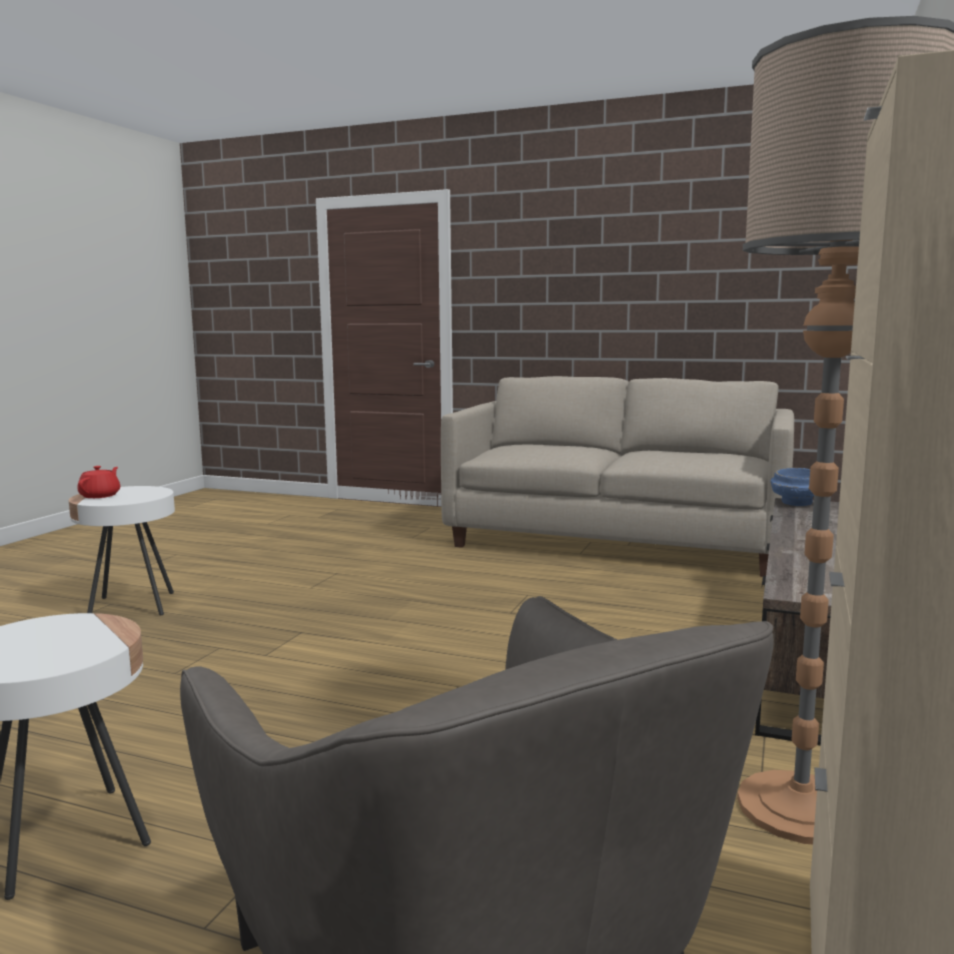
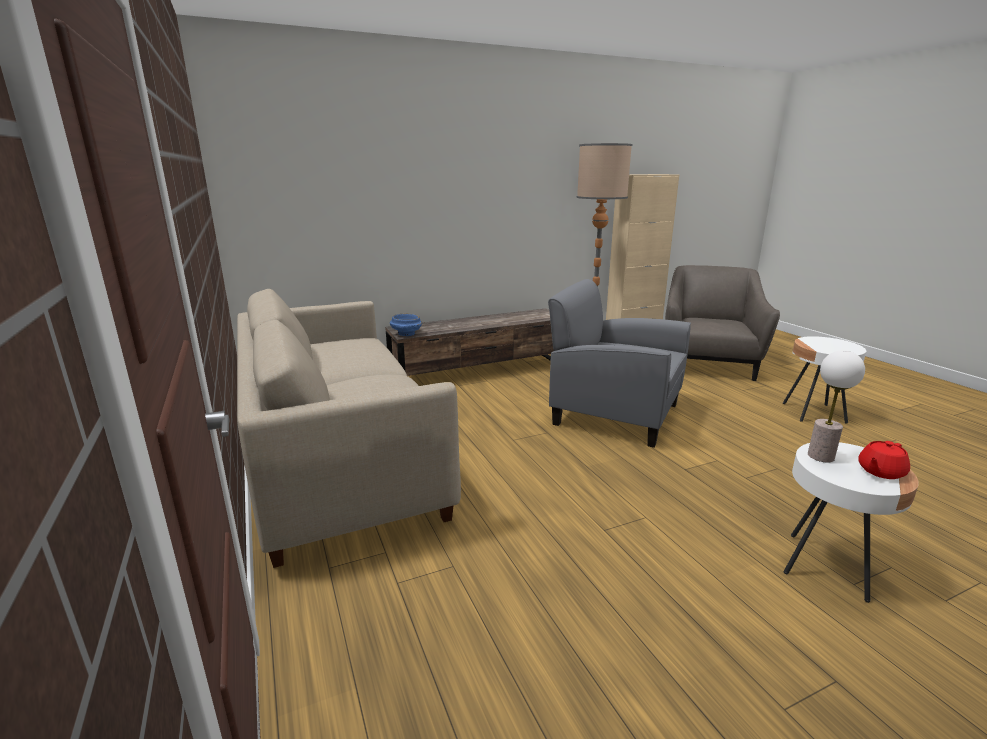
camera: 135 degrees left, 10 degrees up
none -> grey armchair [548,279,691,448]
none -> table lamp [808,350,865,463]

